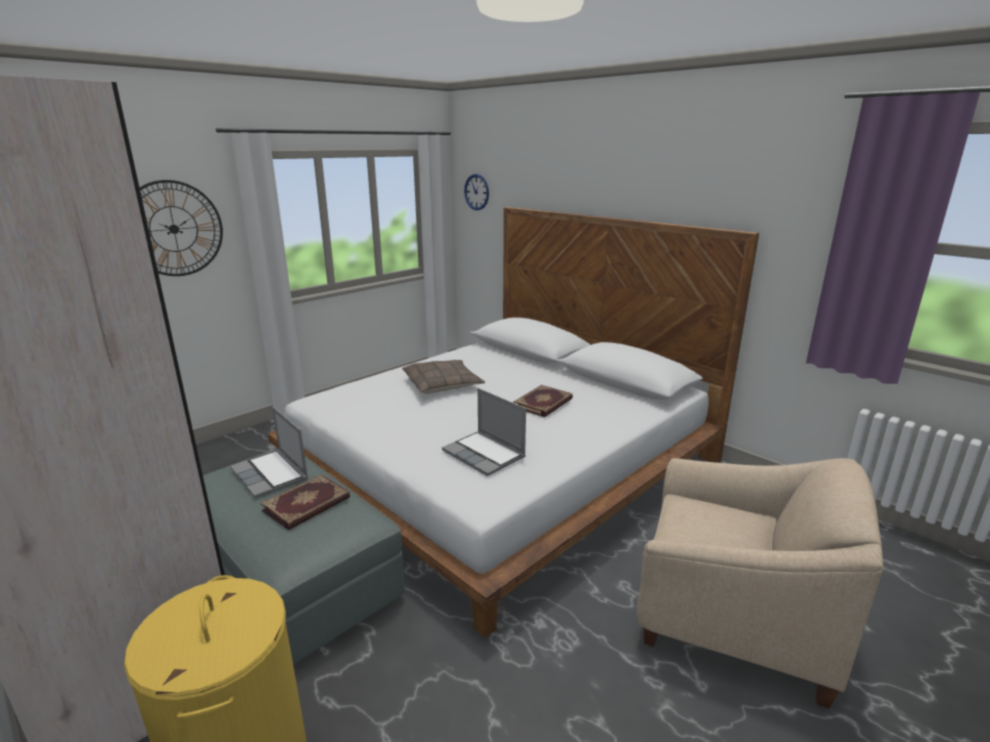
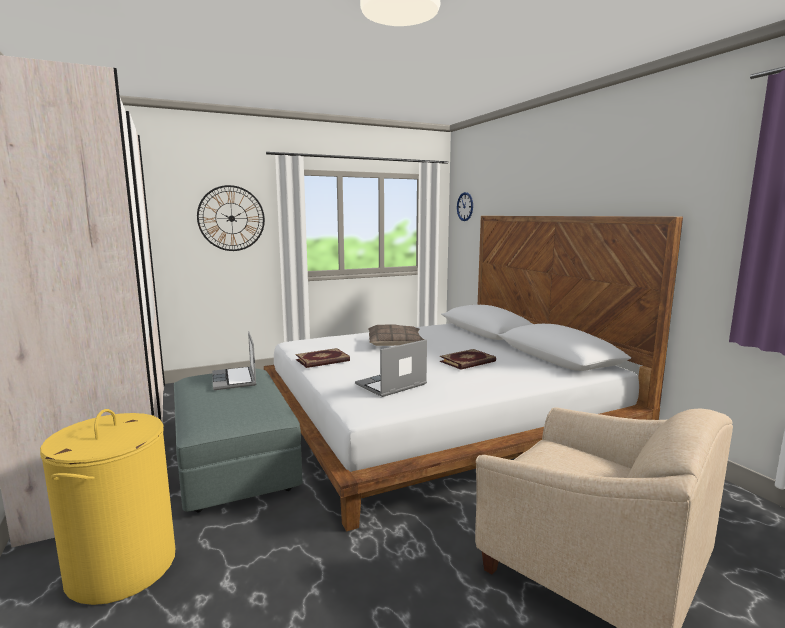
camera: 20 degrees right, 10 degrees down
book [261,474,350,530] -> book moved to [296,348,350,368]
laptop [442,388,526,476] -> laptop turned 75 degrees clockwise [355,339,427,397]

